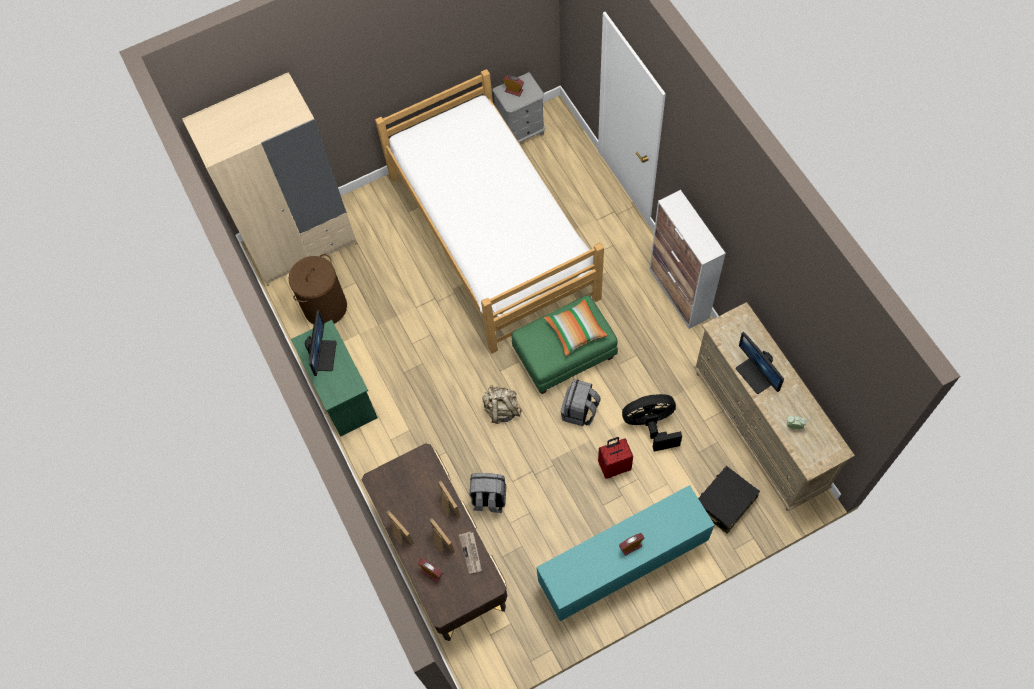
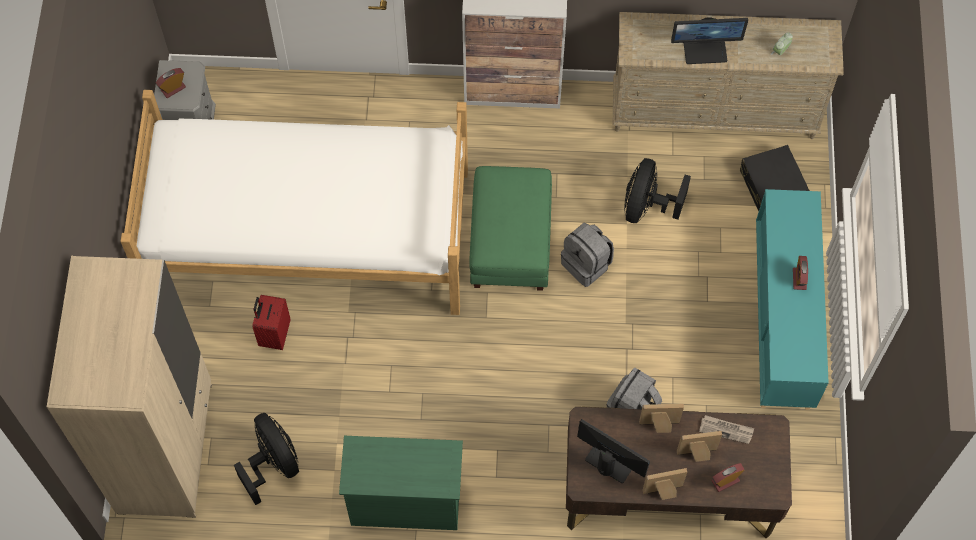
camera: 65 degrees left, 0 degrees up
brown laundry basket [288,254,347,324] -> black fan [234,413,299,505]
monitor [305,310,337,376] -> monitor moved to [577,419,650,483]
beige backpack [483,385,522,424] -> none
pillow [544,297,609,356] -> none
red suitcase [598,437,633,479] -> red suitcase moved to [252,295,290,350]

